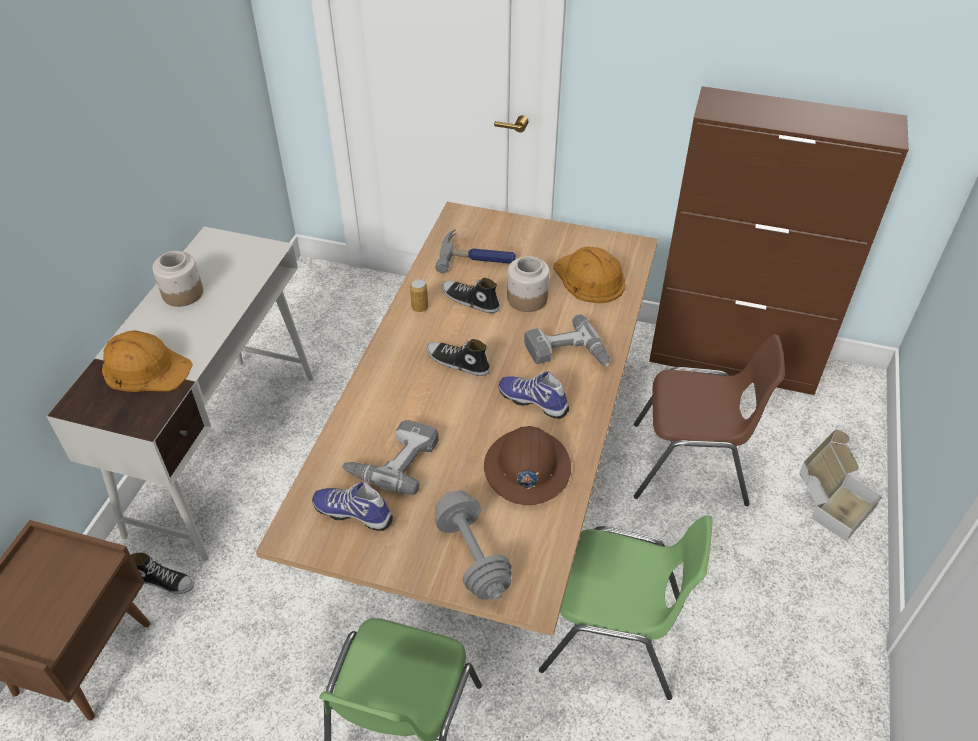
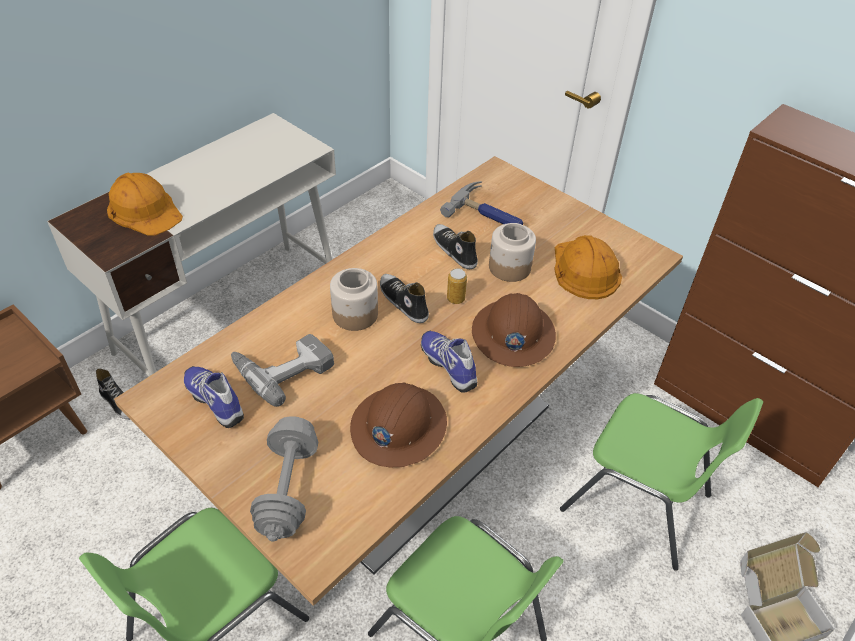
camera: 25 degrees right, 0 degrees up
jar [152,251,203,307] -> jar moved to [330,268,378,331]
can [410,279,428,312] -> can moved to [447,268,467,304]
power drill [524,314,610,367] -> brown hard hat [472,293,556,367]
brown chair [634,334,785,506] -> green chair [560,393,763,571]

